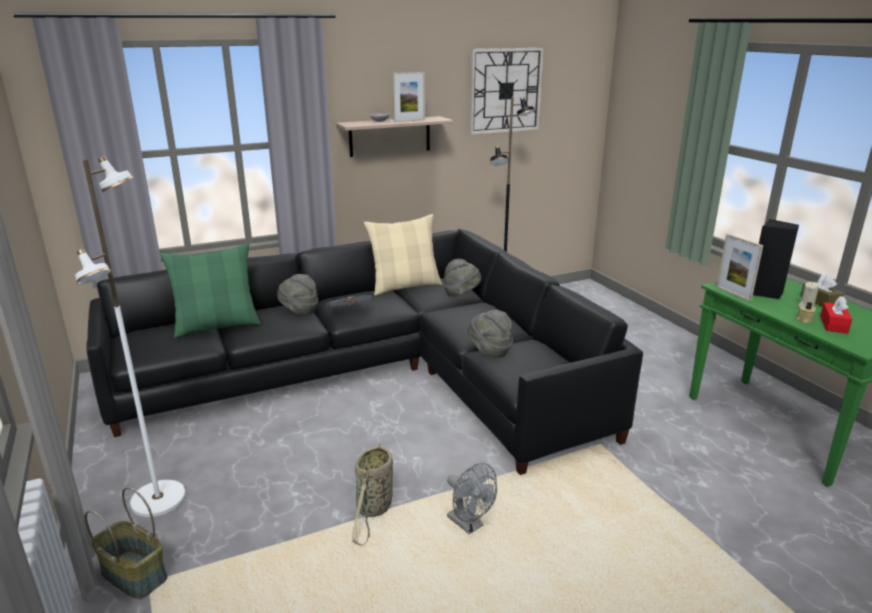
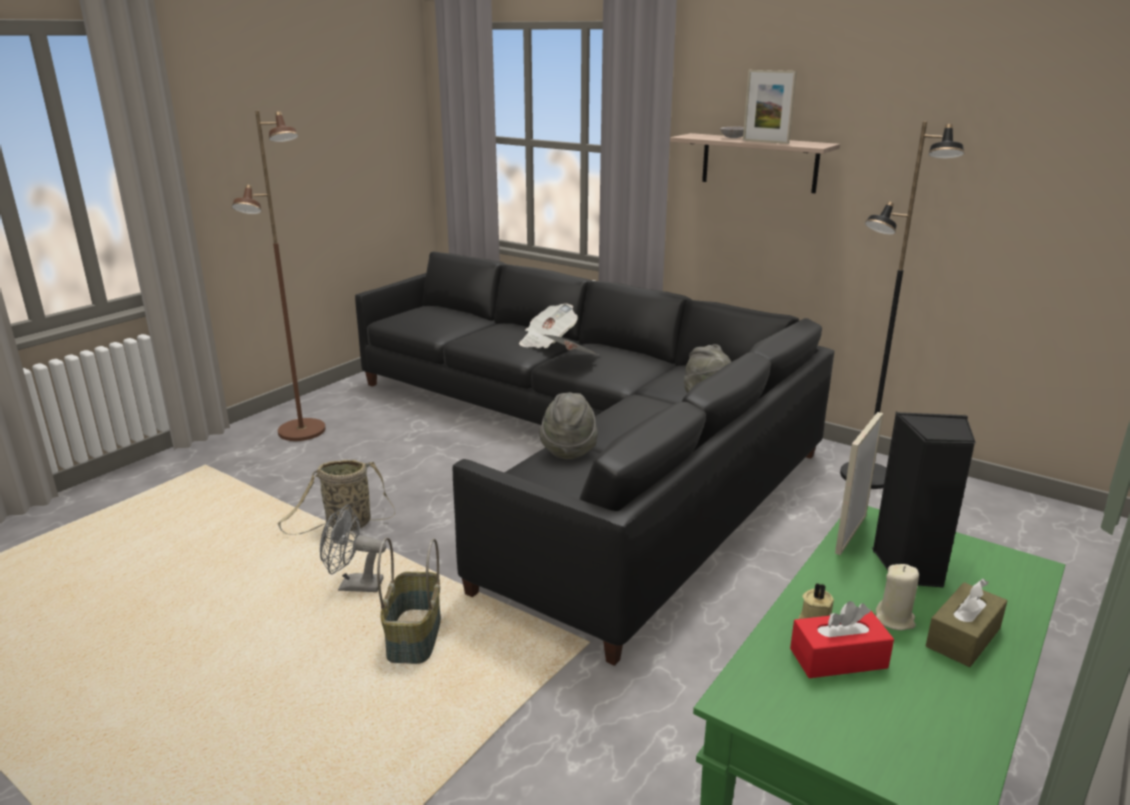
camera: 60 degrees right, 0 degrees up
white floor lamp [75,156,186,517] -> brown floor lamp [232,111,326,441]
basket [85,487,167,599] -> basket moved to [377,537,441,664]
green pillow [160,243,261,338] -> none
grey hat [277,274,318,315] -> newspaper [519,303,578,348]
beige pillow [364,214,442,296] -> none
grey fan [447,463,497,534] -> grey fan turned 75 degrees clockwise [320,504,386,592]
wall clock [469,48,544,135] -> none

